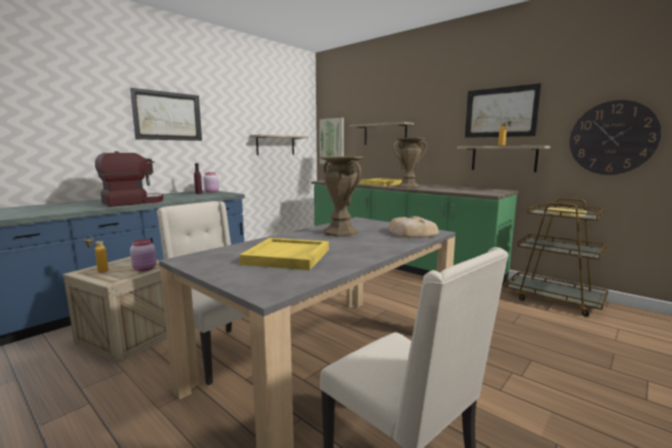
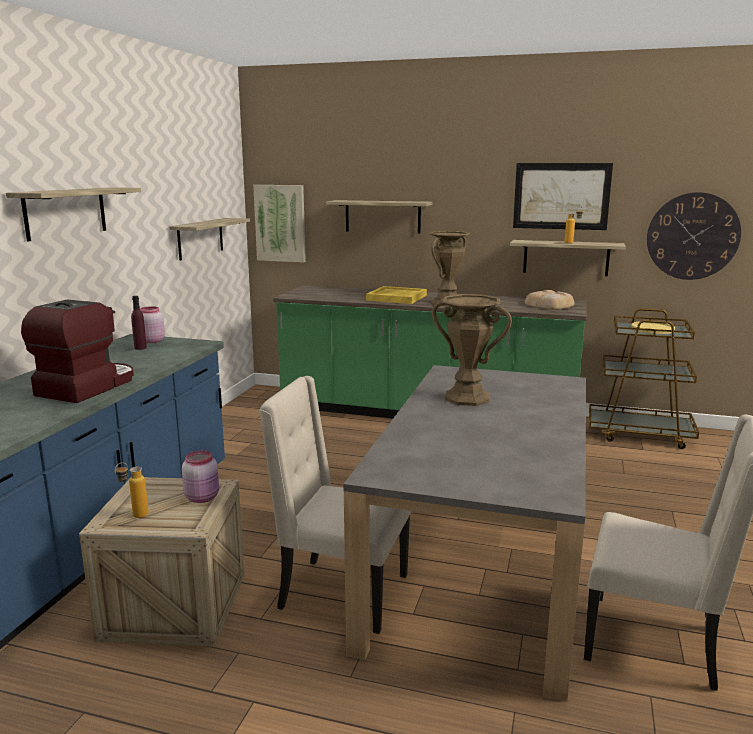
camera: 25 degrees left, 5 degrees up
picture [130,88,202,141] -> shelf [6,187,141,241]
yellow tray [239,238,329,270] -> none
bread [388,216,439,238] -> bread moved to [525,290,575,310]

